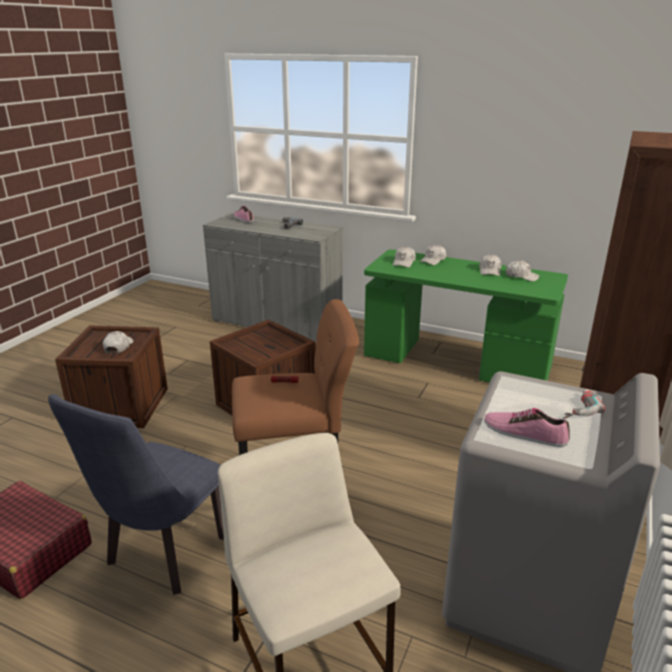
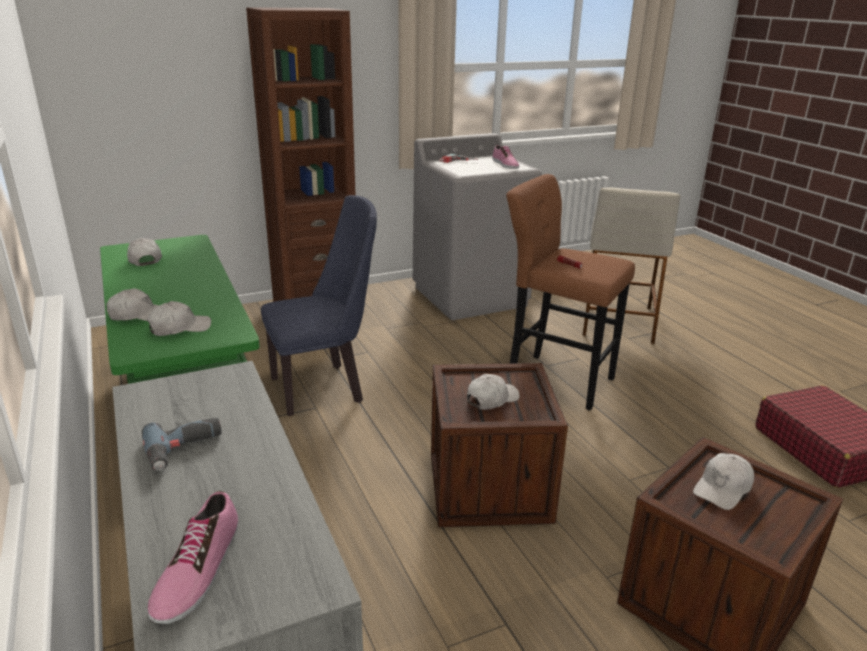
camera: 140 degrees left, 0 degrees up
blue chair [48,394,224,595] -> blue chair moved to [261,195,377,416]
white cap [479,254,502,276] -> white cap moved to [467,374,520,410]

